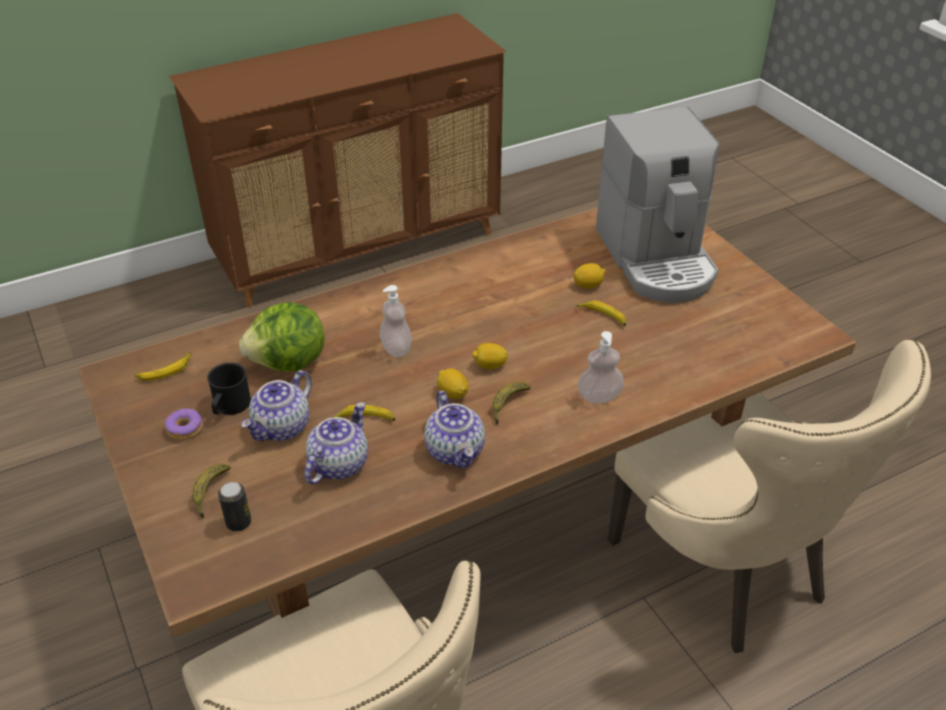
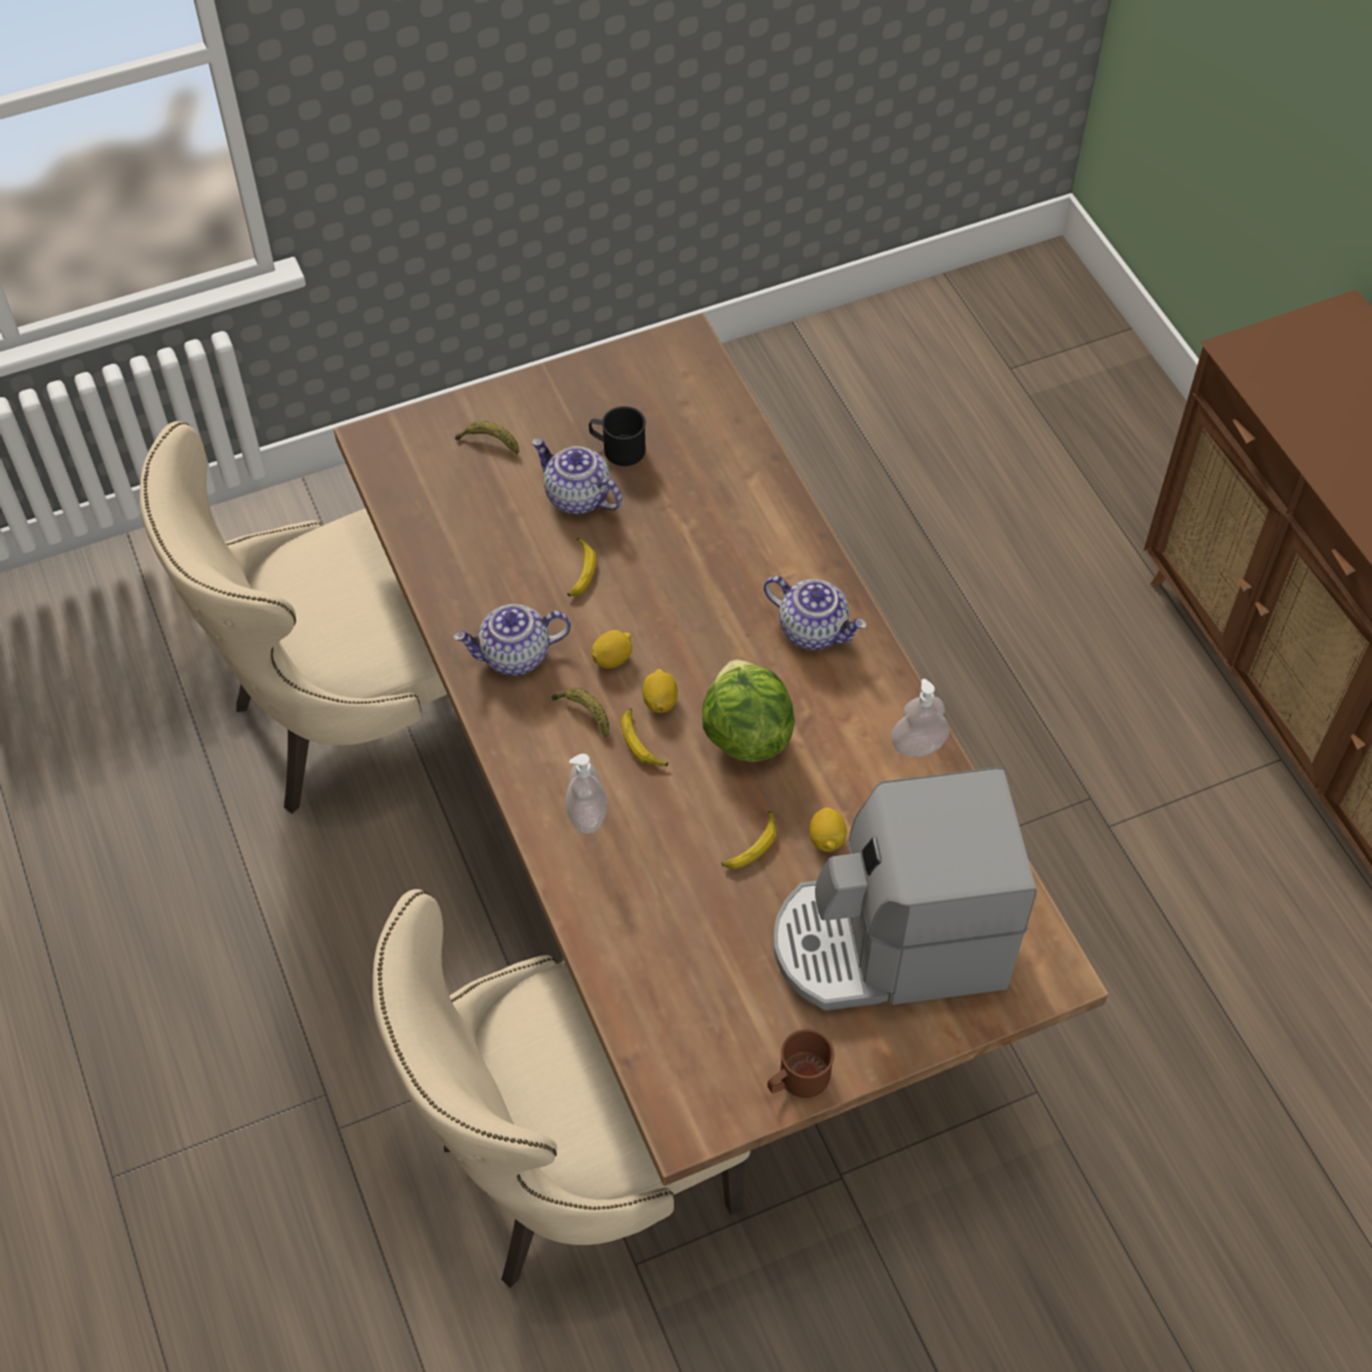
camera: 95 degrees right, 15 degrees up
banana [135,352,191,381] -> banana moved to [621,709,668,766]
donut [165,409,203,440] -> none
can [218,482,251,531] -> none
lettuce [239,302,324,372] -> lettuce moved to [702,659,795,762]
teapot [304,402,368,485] -> teapot moved to [764,576,867,650]
soap dispenser [380,285,412,357] -> soap dispenser moved to [891,679,950,757]
none -> brown mug [767,1029,834,1098]

